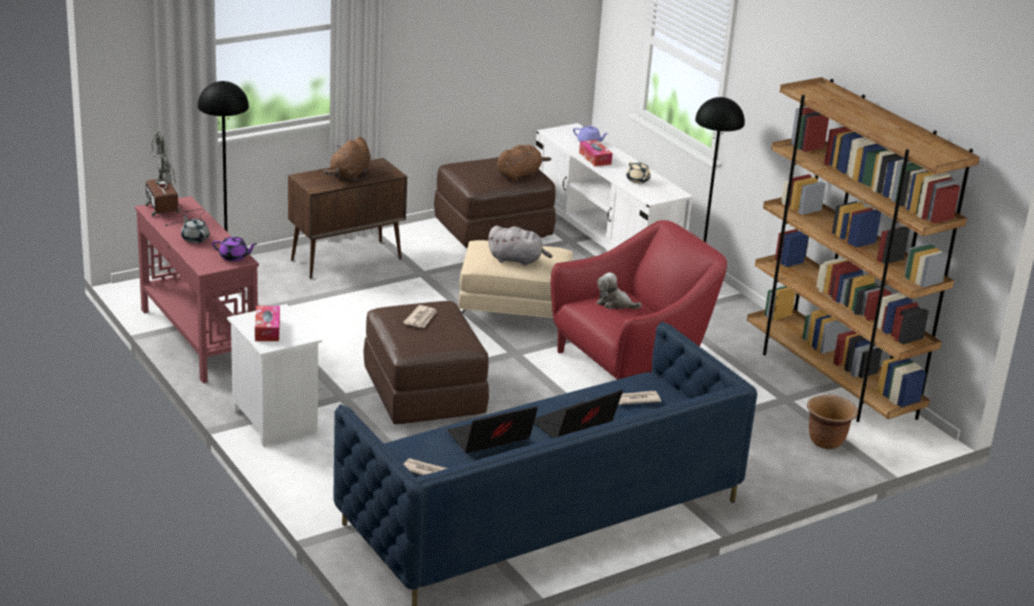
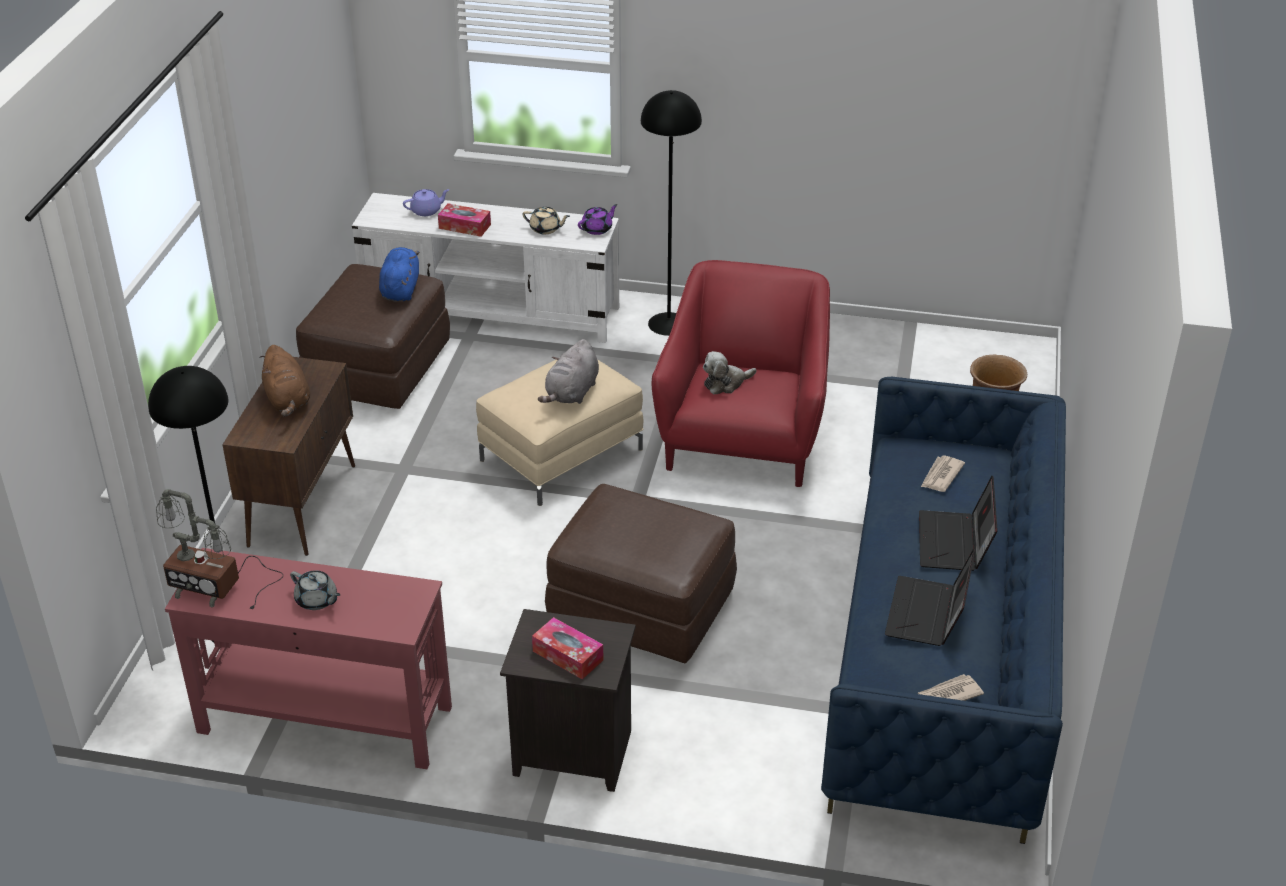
camera: 45 degrees left, 10 degrees up
grey teapot [181,214,210,243] -> grey teapot turned 150 degrees counterclockwise [290,570,341,610]
purple teapot [212,236,257,261] -> purple teapot moved to [578,204,618,235]
white nightstand [227,304,322,447] -> black nightstand [500,609,636,792]
newspaper [403,305,437,328] -> none
grey plush toy [488,226,552,266] -> grey plush toy turned 150 degrees clockwise [538,339,599,404]
brown plush toy [497,145,551,181] -> blue plush toy [379,247,419,301]
brown bookcase [747,77,980,422] -> none

